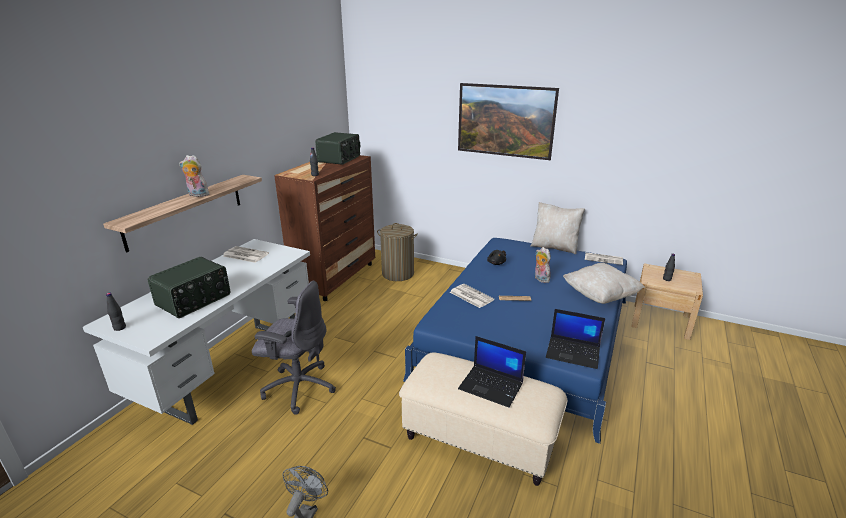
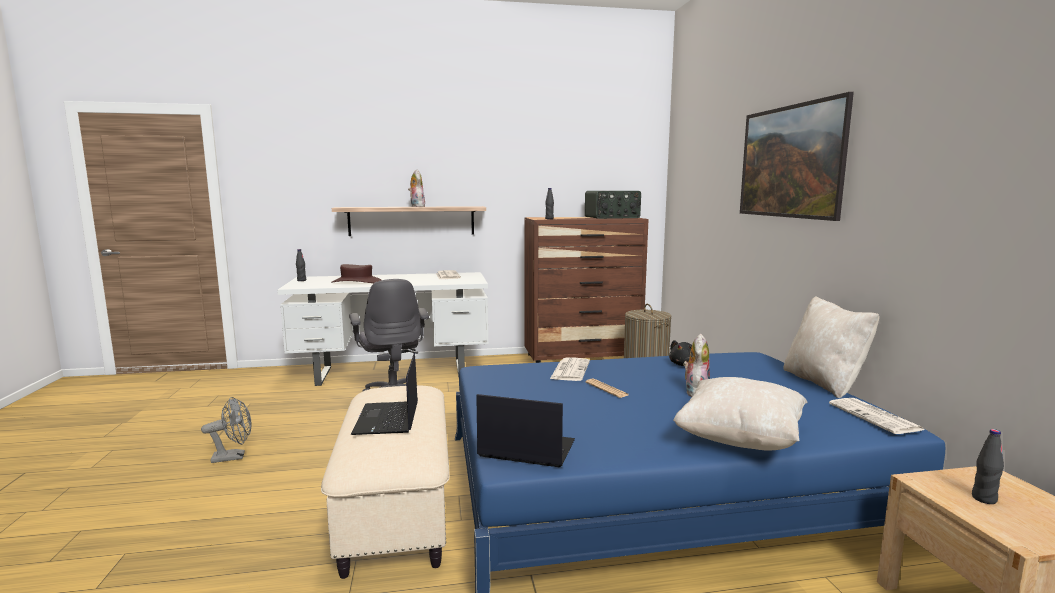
camera: 55 degrees right, 15 degrees down
radio [148,257,230,318] -> brown hat [331,264,381,283]
laptop [546,309,605,369] -> laptop turned 120 degrees clockwise [477,394,575,468]

